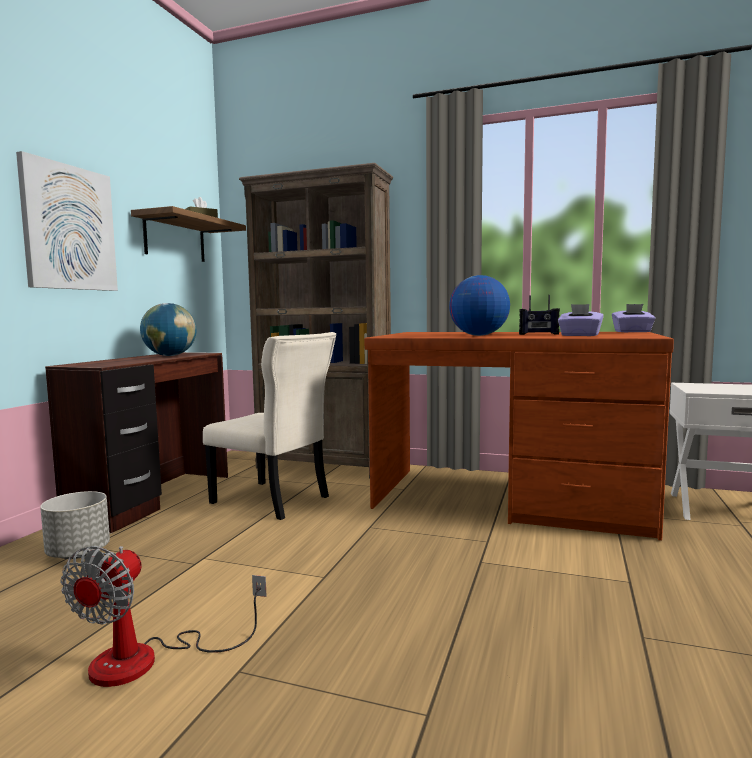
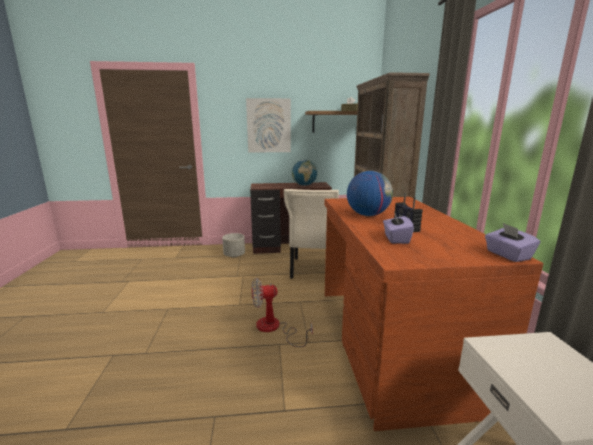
camera: 65 degrees right, 10 degrees up
fan [60,546,267,687] -> fan moved to [252,278,313,347]

